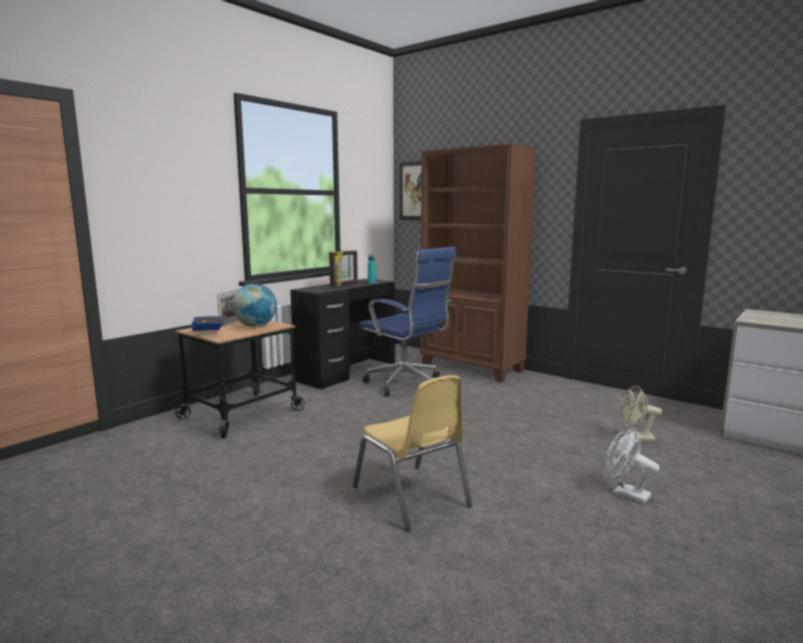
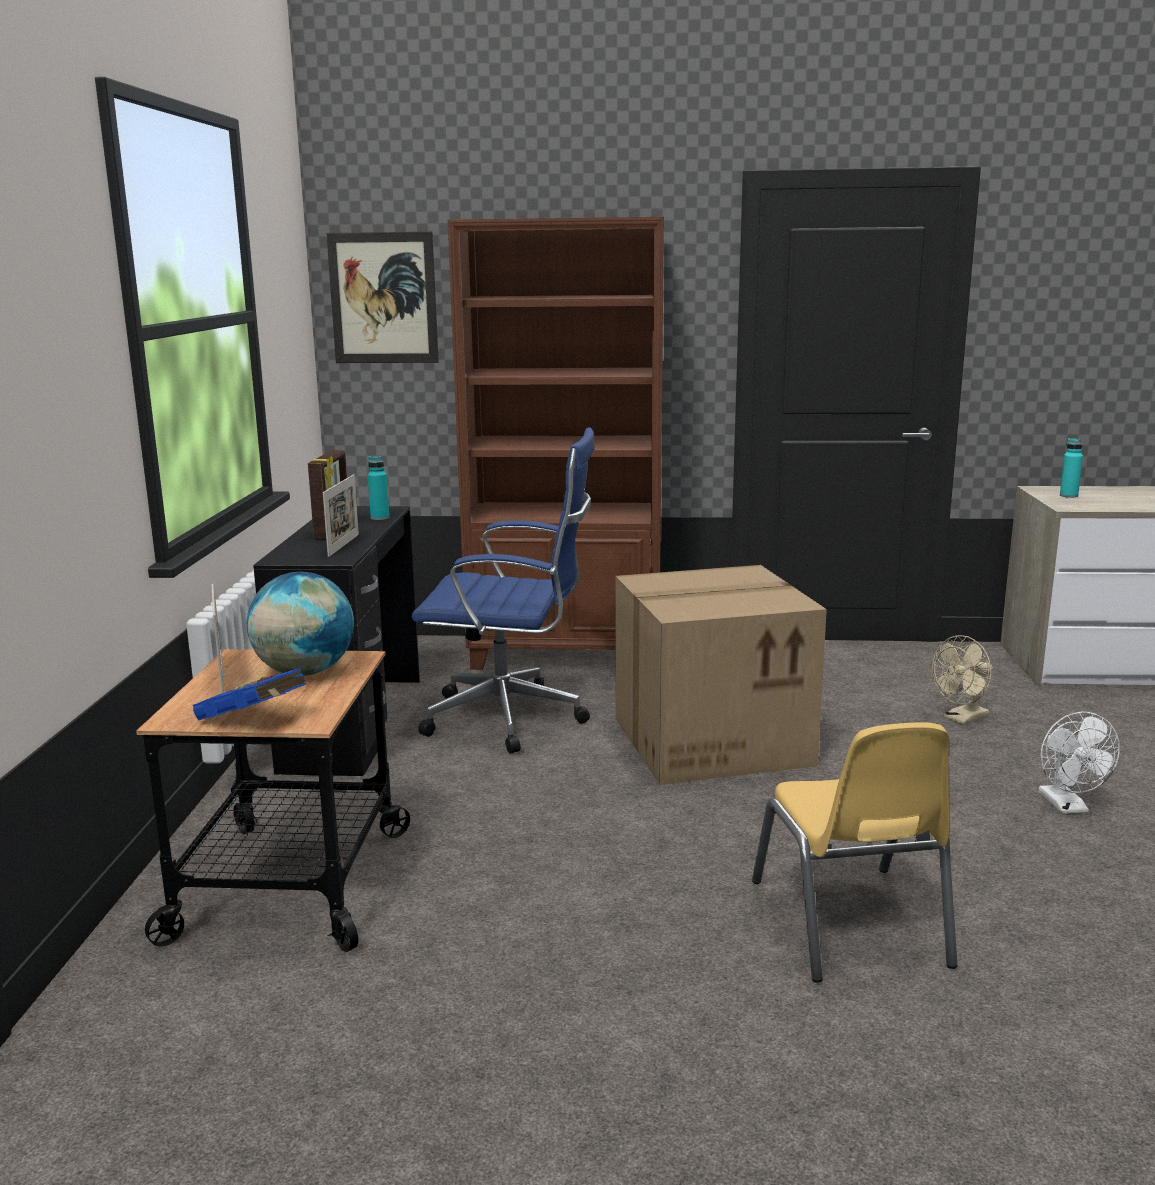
camera: 35 degrees left, 5 degrees up
yellow chair [353,375,472,531] -> yellow chair turned 60 degrees clockwise [752,723,957,983]
white fan [606,428,660,503] -> white fan turned 105 degrees counterclockwise [1039,712,1120,814]
none -> picture frame [323,474,359,557]
none -> cardboard box [615,565,827,785]
none -> turquoise bottle [1060,438,1083,498]

